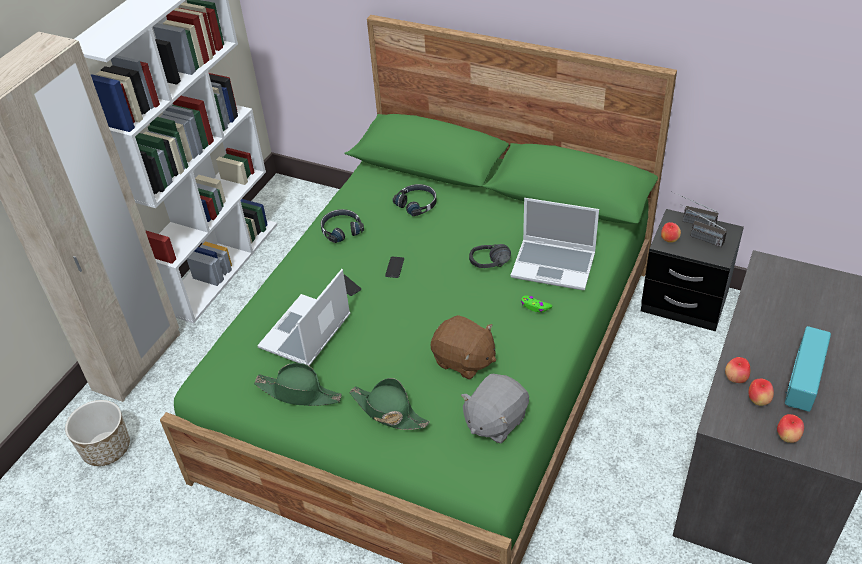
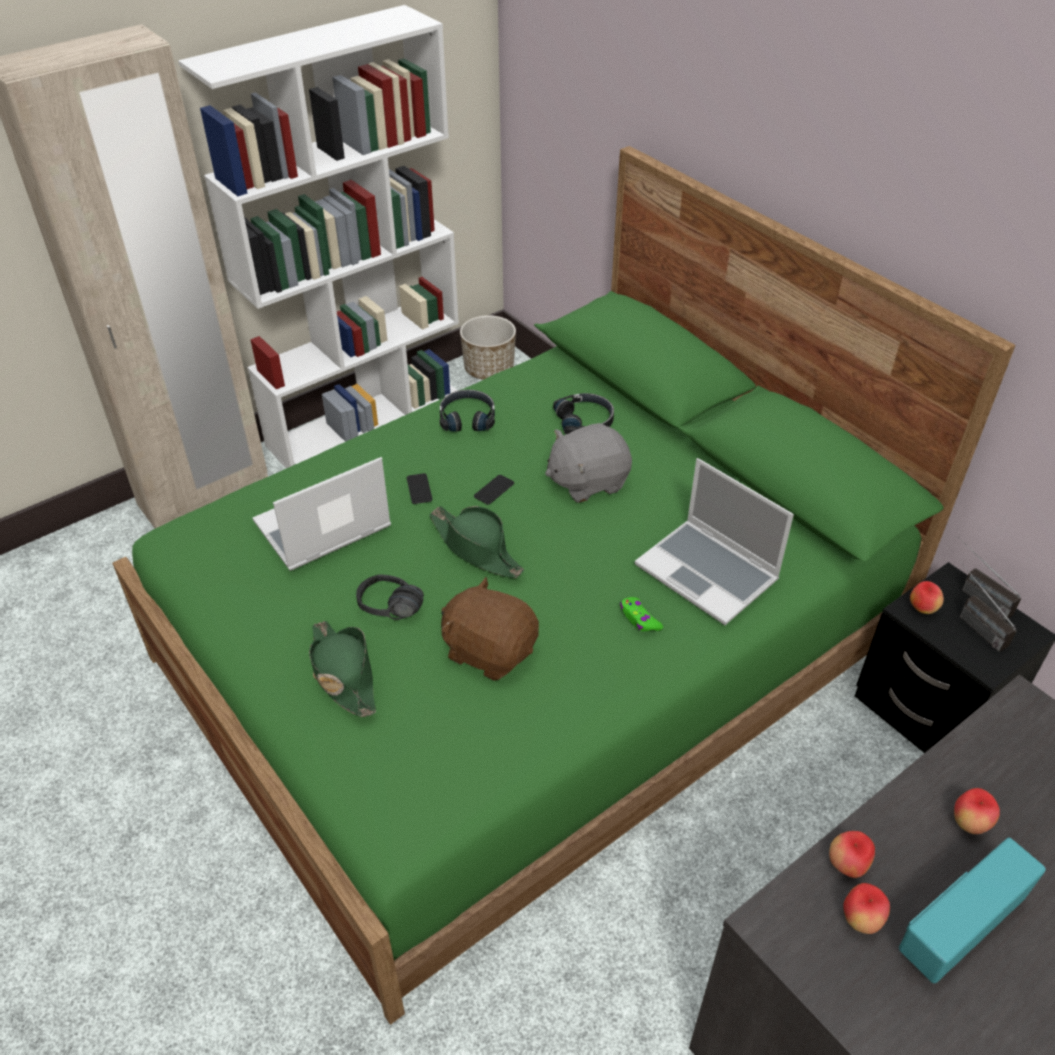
camera: 25 degrees right, 0 degrees up
planter [65,400,130,466] -> planter moved to [460,315,516,380]
green hat [254,363,342,406] -> green hat moved to [429,506,524,578]
brown plush toy [431,315,496,380] -> brown plush toy turned 150 degrees clockwise [441,577,539,681]
grey plush toy [461,374,529,444] -> grey plush toy moved to [545,423,632,503]
black headphones [469,244,511,268] -> black headphones moved to [356,575,424,620]
apple [777,414,804,443] -> apple moved to [954,788,1000,834]

